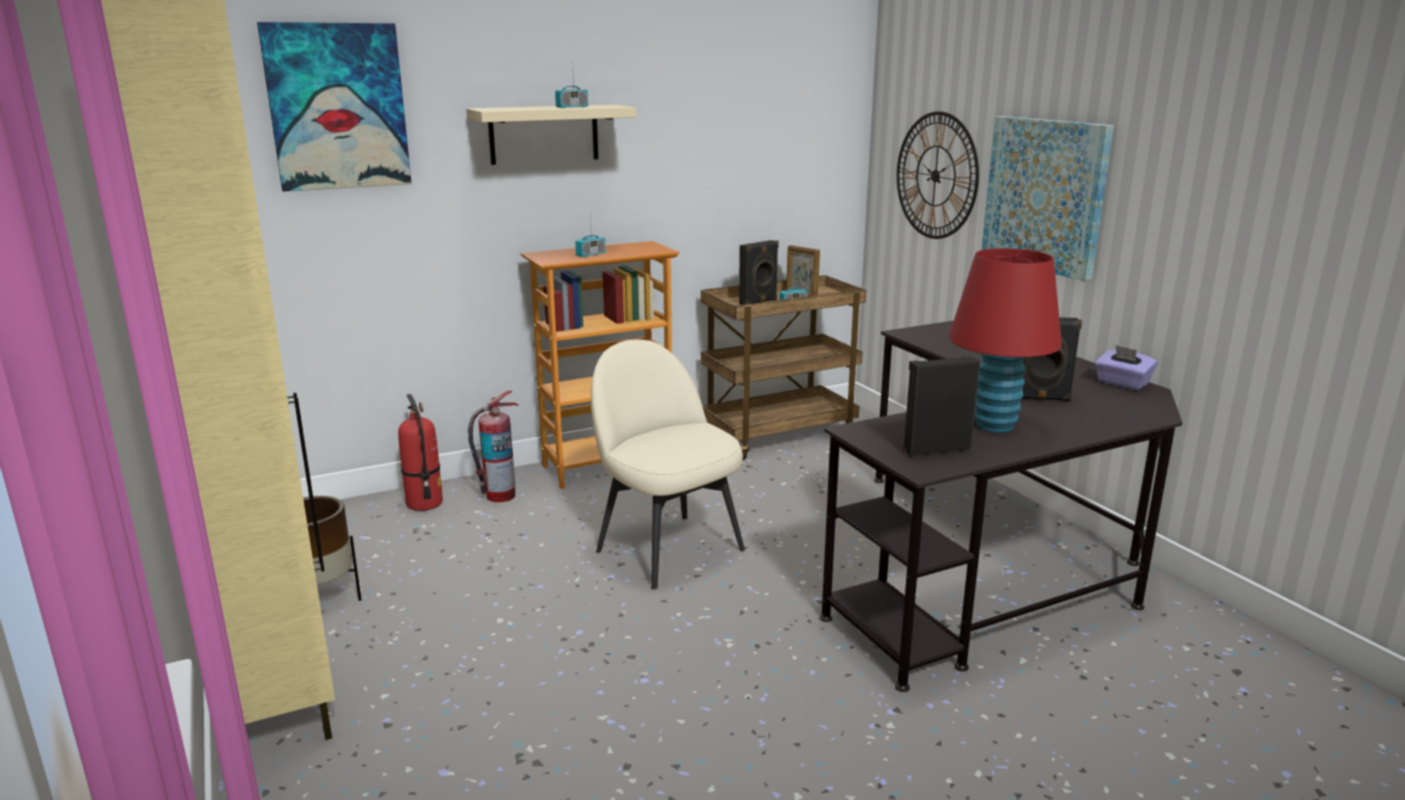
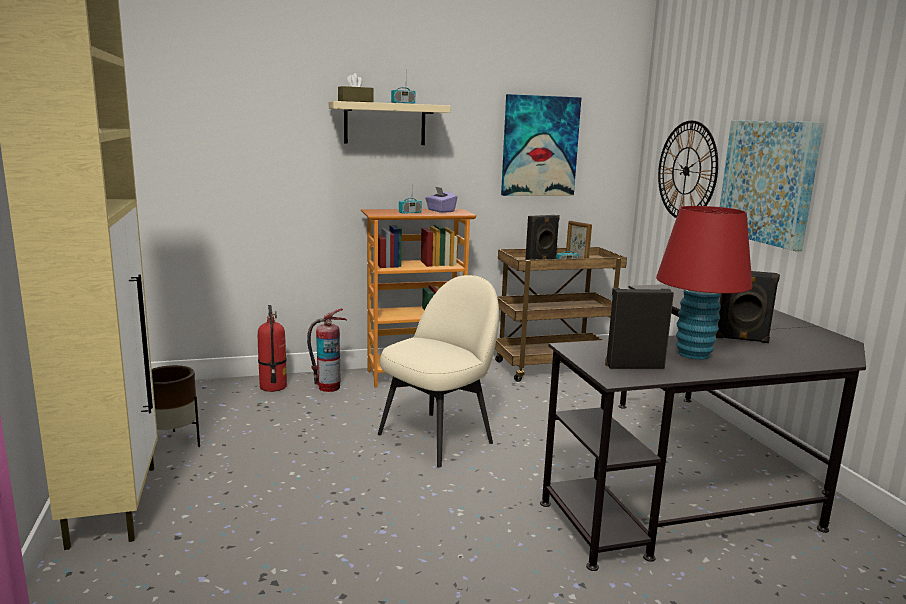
camera: 10 degrees right, 5 degrees down
picture [257,22,412,192] -> picture moved to [501,94,581,196]
beige chair [591,340,745,589] -> beige chair turned 75 degrees clockwise [378,275,499,467]
purple tissue box [1095,345,1158,390] -> purple tissue box moved to [425,186,457,213]
none -> brown tissue box [338,73,373,102]

